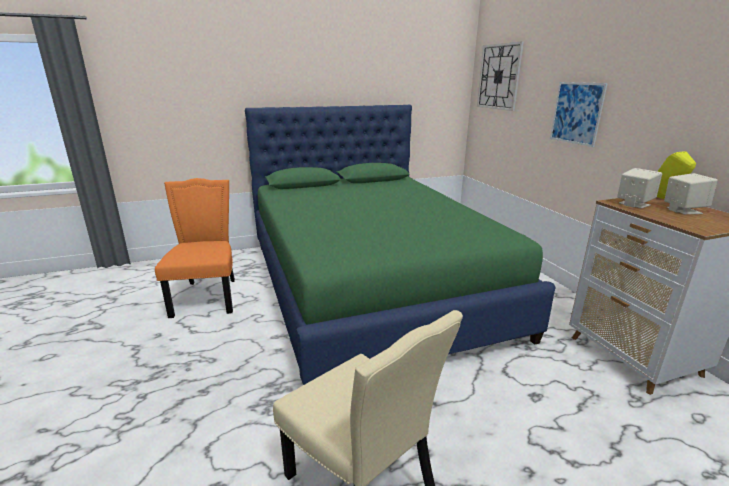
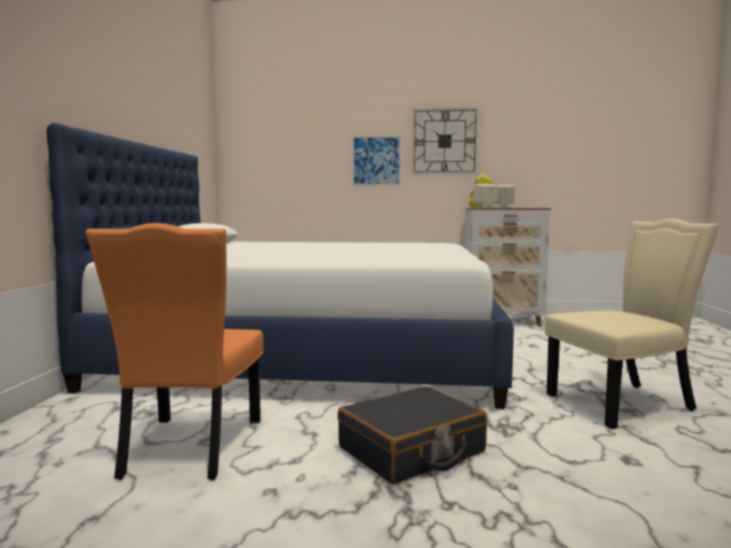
camera: 65 degrees left, 15 degrees down
orange chair [155,178,235,318] -> orange chair turned 105 degrees counterclockwise [86,223,264,480]
green bed [245,105,556,385] -> white bed [46,123,514,409]
wall clock [477,41,524,111] -> wall clock moved to [412,107,479,175]
none -> black suitcase [338,386,487,484]

